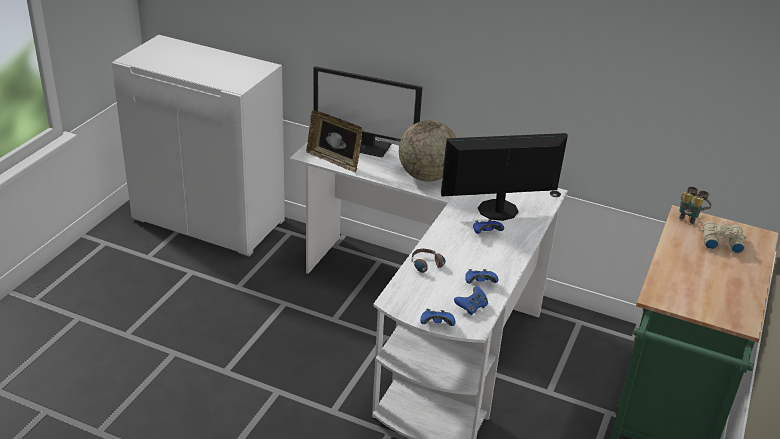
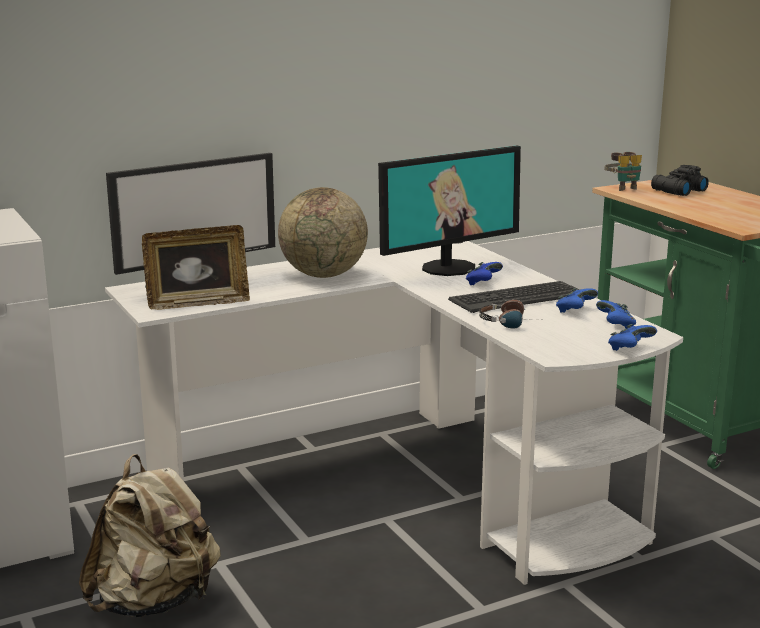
camera: 50 degrees left, 15 degrees down
monitor [441,133,568,221] -> monitor turned 150 degrees counterclockwise [378,145,521,276]
beige binoculars [701,221,747,254] -> black binoculars [651,165,709,196]
none -> beige backpack [79,454,221,618]
none -> keyboard [448,281,580,313]

